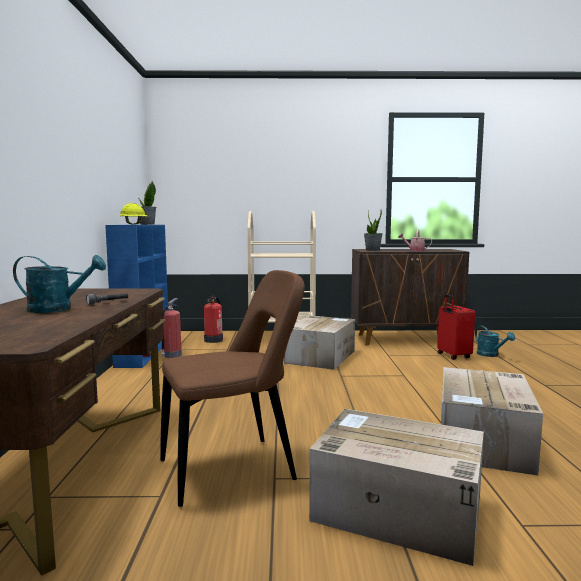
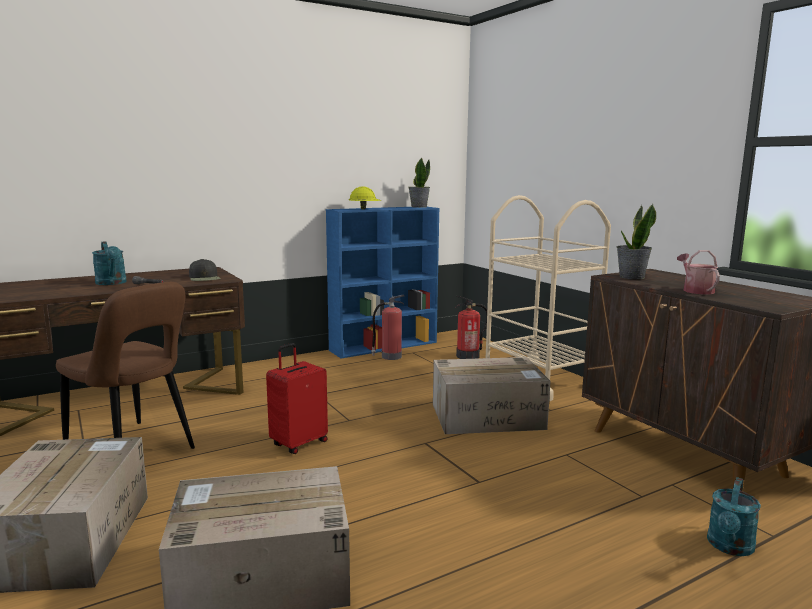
camera: 60 degrees right, 5 degrees up
red suitcase [437,294,475,360] -> red suitcase moved to [266,343,328,454]
none -> black cap [189,259,221,281]

